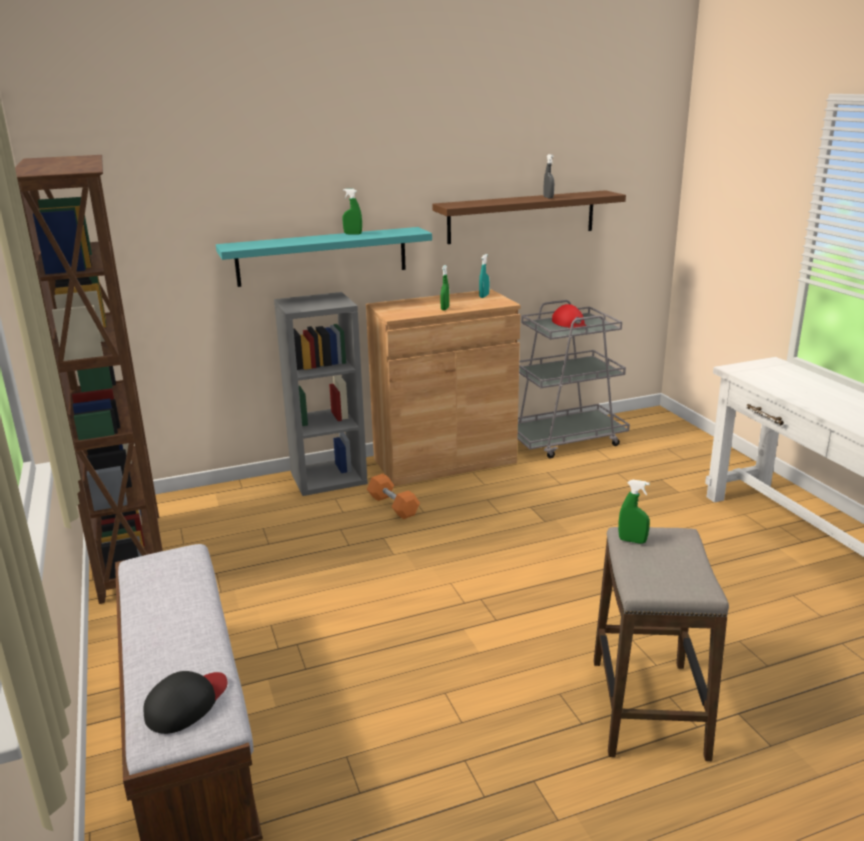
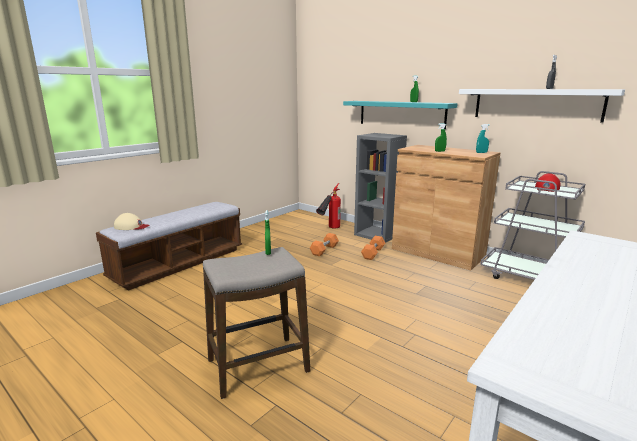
camera: 60 degrees right, 5 degrees down
brown bookcase [15,155,163,604] -> none
black cap [144,671,227,734] -> beige cap [114,213,149,230]
brown shelf [432,190,626,244] -> white shelf [459,89,625,122]
none -> orange dumbbell [310,233,339,256]
none -> fire extinguisher [316,183,341,228]

